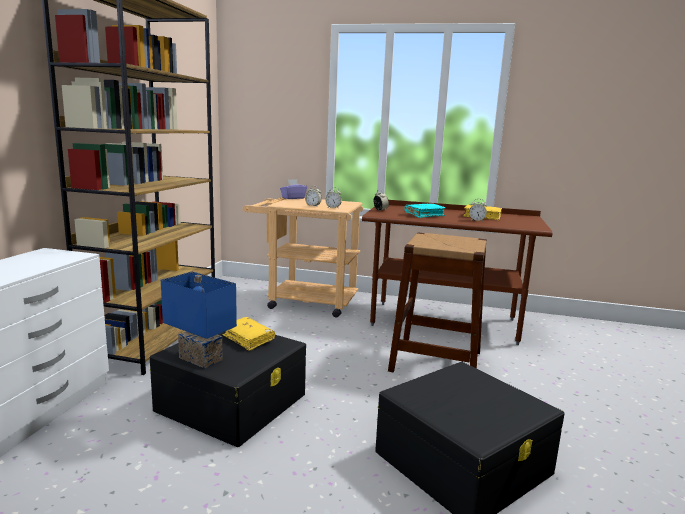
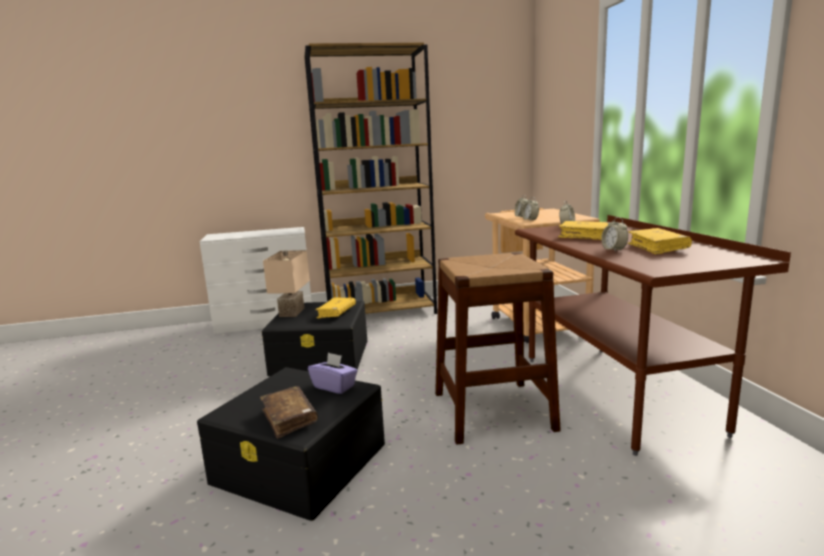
camera: 65 degrees right, 0 degrees up
blue table lamp [161,272,237,368] -> beige table lamp [263,250,310,317]
purple tissue box [280,179,307,199] -> purple tissue box moved to [308,352,358,394]
turquoise book [405,203,446,218] -> yellow book [558,221,610,240]
none -> brown book [260,386,318,439]

